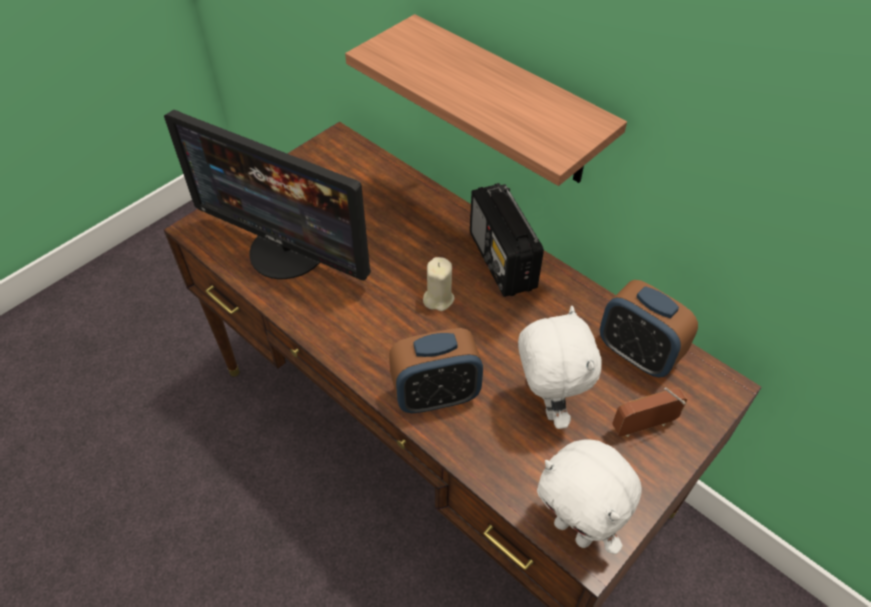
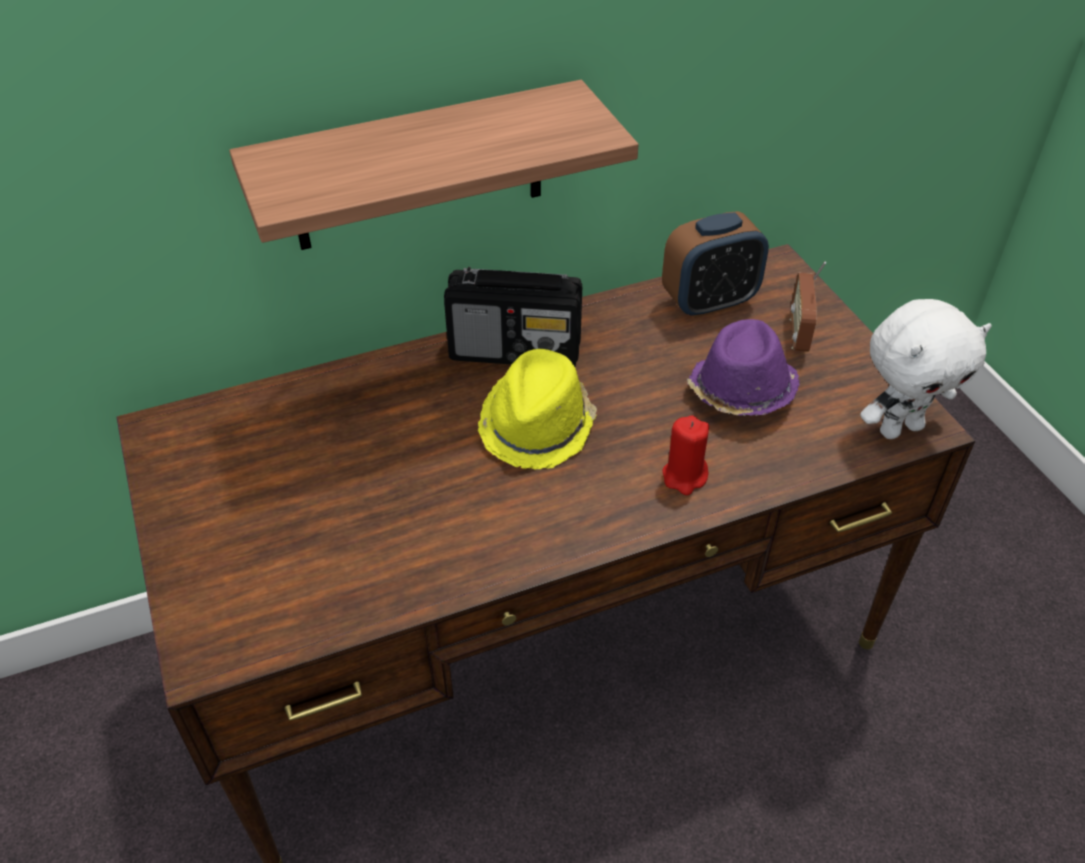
camera: 65 degrees left, 5 degrees down
monitor [164,110,371,281] -> none
alarm clock [389,328,483,413] -> red candle [662,415,709,495]
beige candle [423,257,455,311] -> yellow hat [478,349,597,470]
white plush toy [518,306,602,429] -> purple hat [687,319,800,416]

